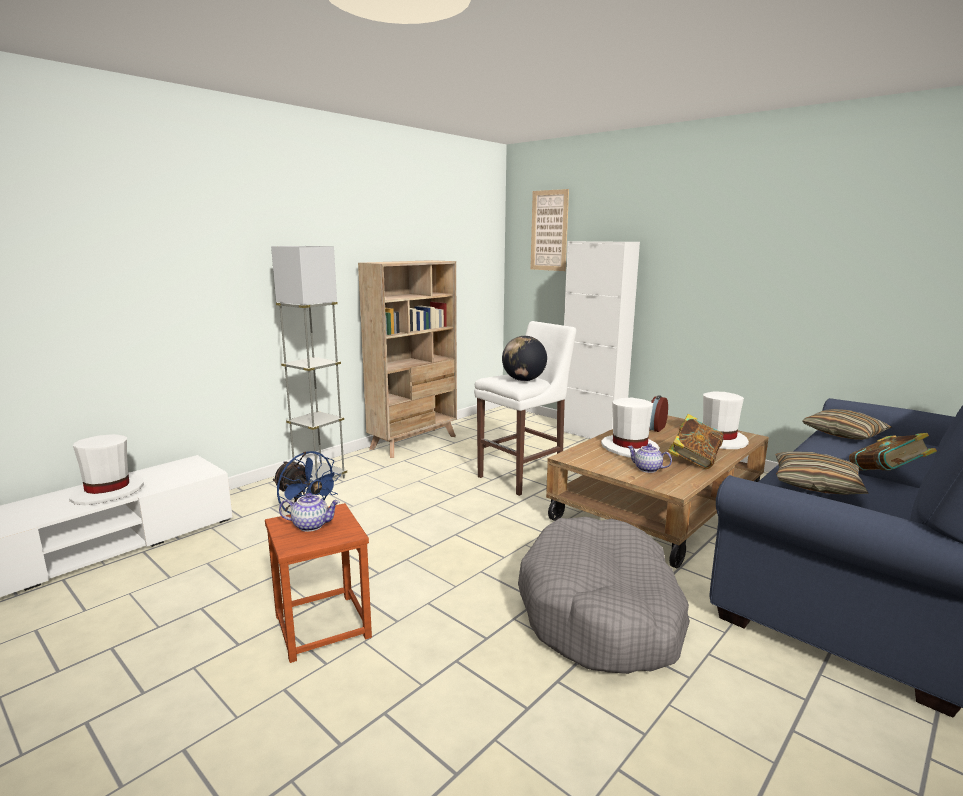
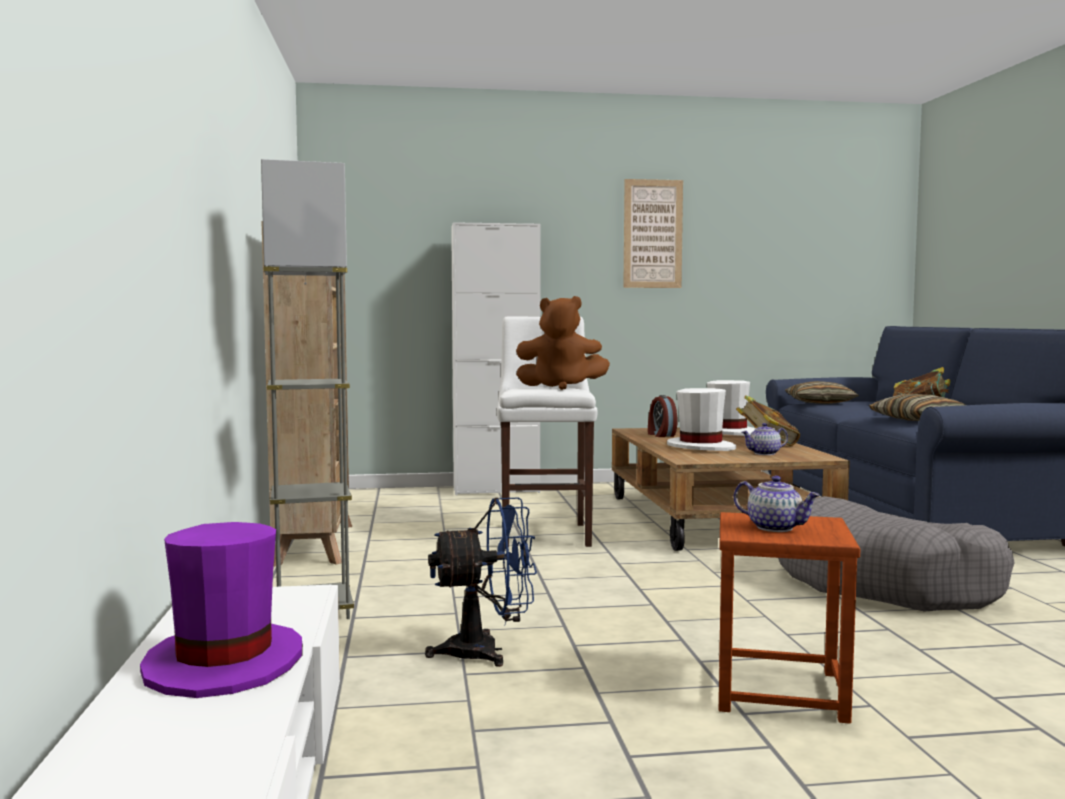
camera: 50 degrees left, 10 degrees down
white hat [69,434,144,506] -> purple hat [140,522,303,698]
teapot [279,493,340,532] -> teapot turned 90 degrees clockwise [734,476,821,532]
globe [502,336,547,381] -> brown plush toy [516,296,610,390]
picture [530,189,569,271] -> picture moved to [623,179,683,288]

